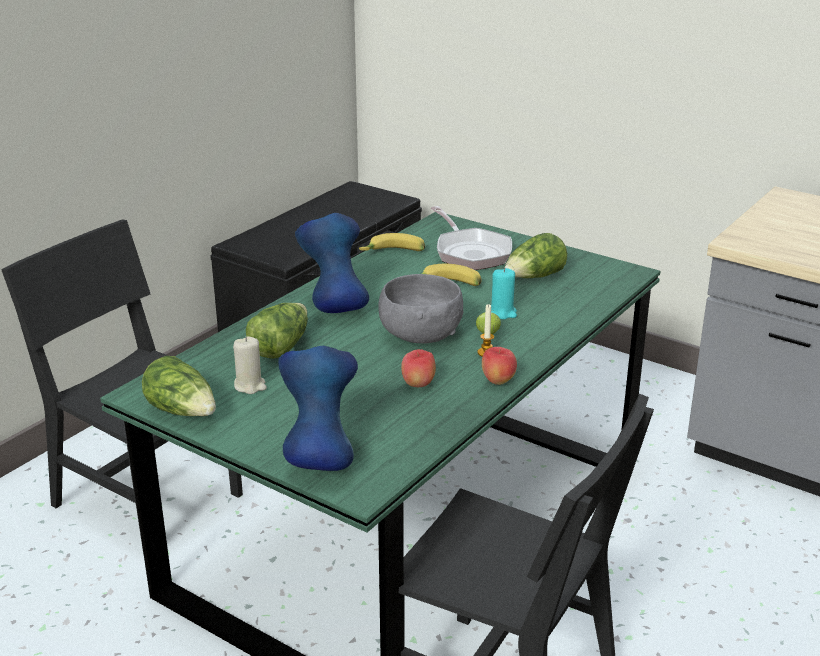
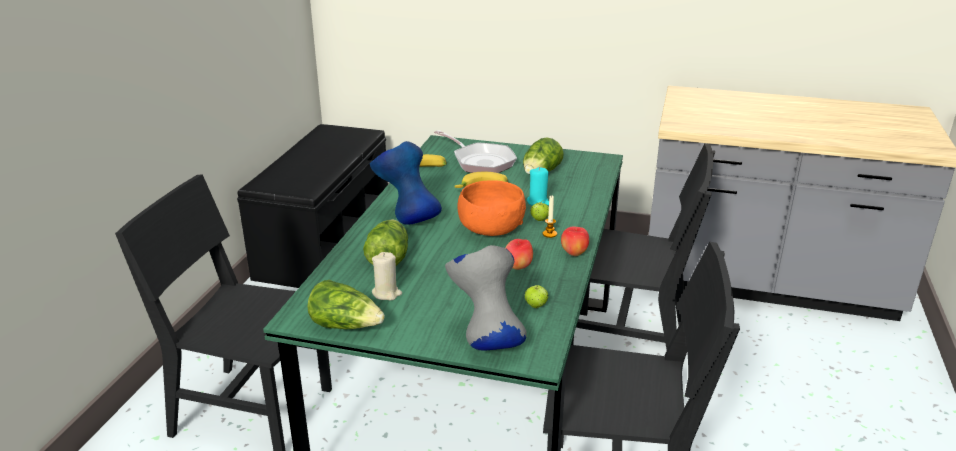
camera: 20 degrees left, 0 degrees up
blue vase [278,346,358,471] -> grey vase [445,245,527,350]
grey bowl [378,274,463,344] -> orange bowl [457,180,526,236]
none -> apple [525,285,548,308]
none -> black chair [571,144,715,349]

